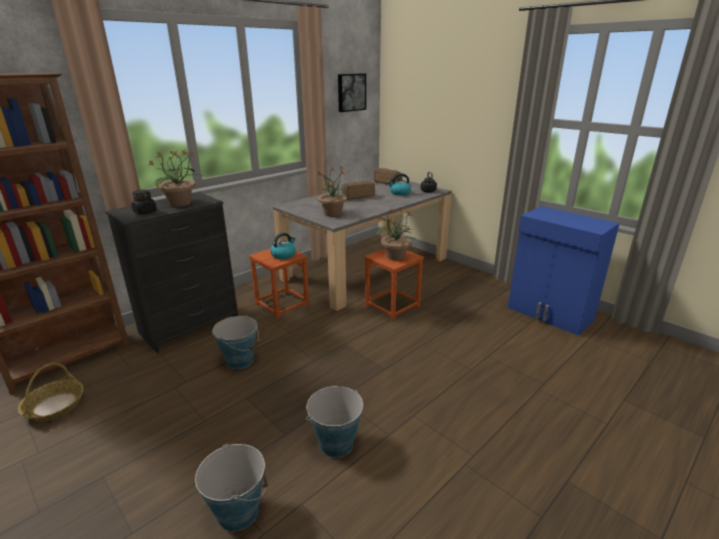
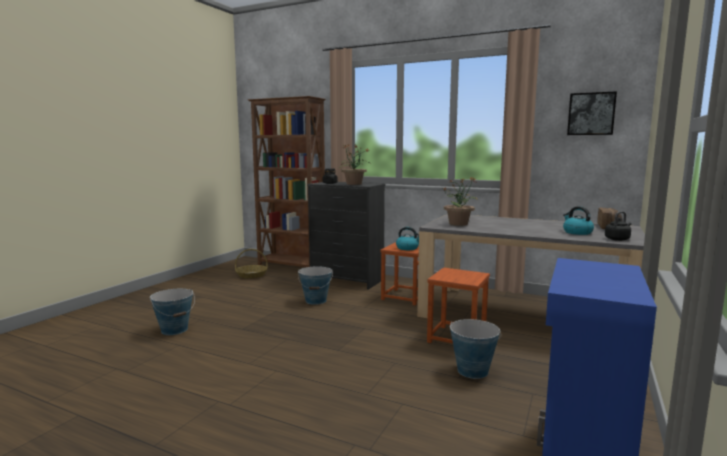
camera: 70 degrees right, 15 degrees down
bucket [306,386,363,458] -> bucket moved to [450,319,501,379]
bread [342,181,375,200] -> none
potted plant [375,207,415,260] -> none

